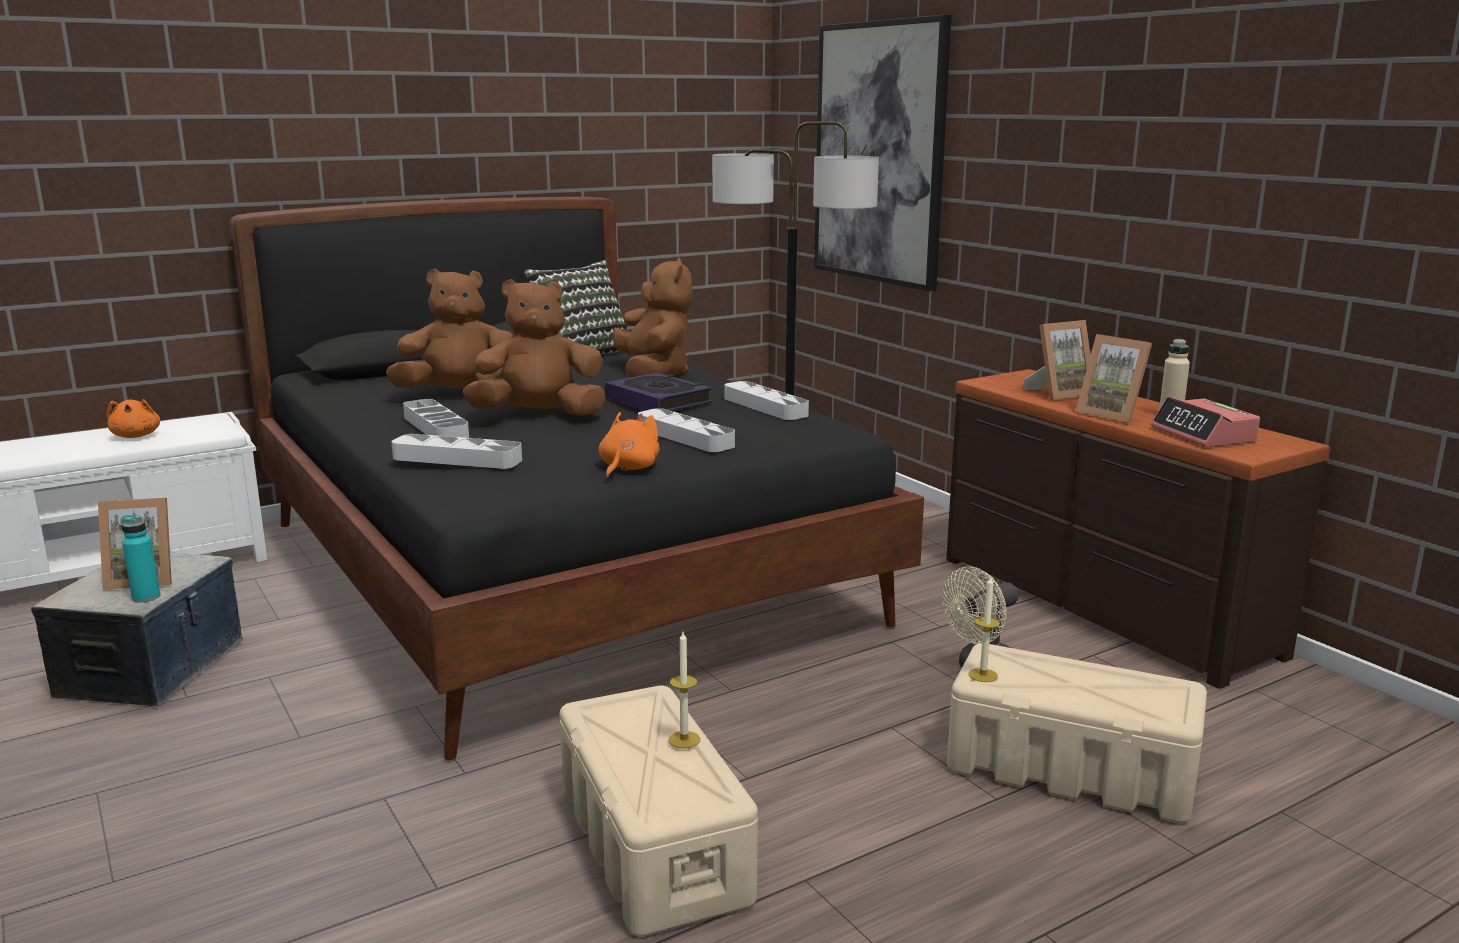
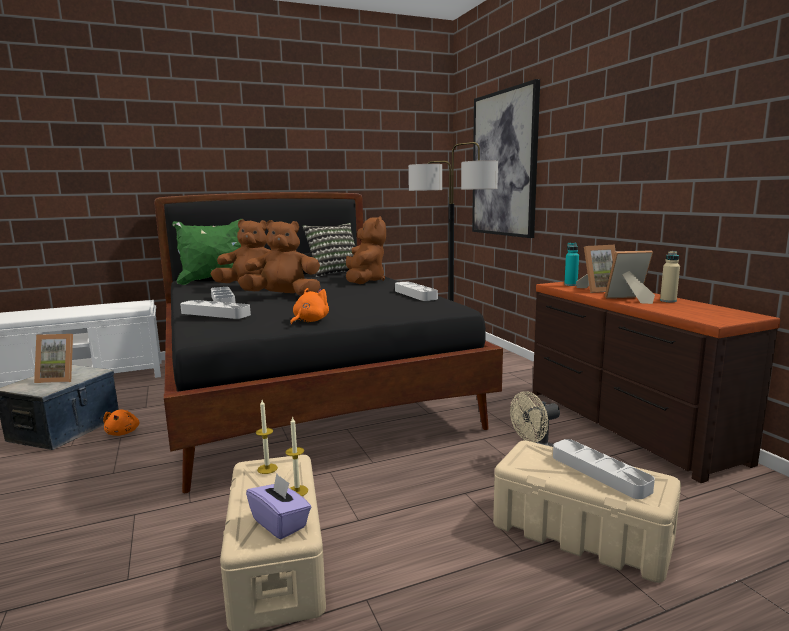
camera: 10 degrees right, 5 degrees down
orange plush toy [107,399,160,438] -> orange plush toy moved to [103,410,140,436]
turquoise bottle [121,515,161,603] -> turquoise bottle moved to [564,243,579,286]
book [605,373,712,411] -> none
grey tray [638,408,735,452] -> grey tray moved to [553,439,655,499]
candle [969,577,1000,682] -> candle moved to [256,400,278,474]
picture frame [1075,334,1152,423] -> picture frame turned 120 degrees clockwise [605,250,655,304]
alarm clock [1151,396,1260,447] -> none
none -> green pillow [172,219,242,285]
none -> purple tissue box [246,473,311,539]

